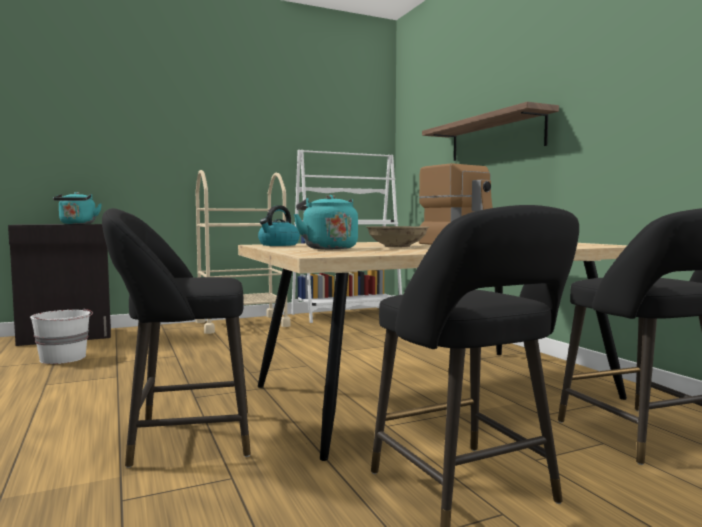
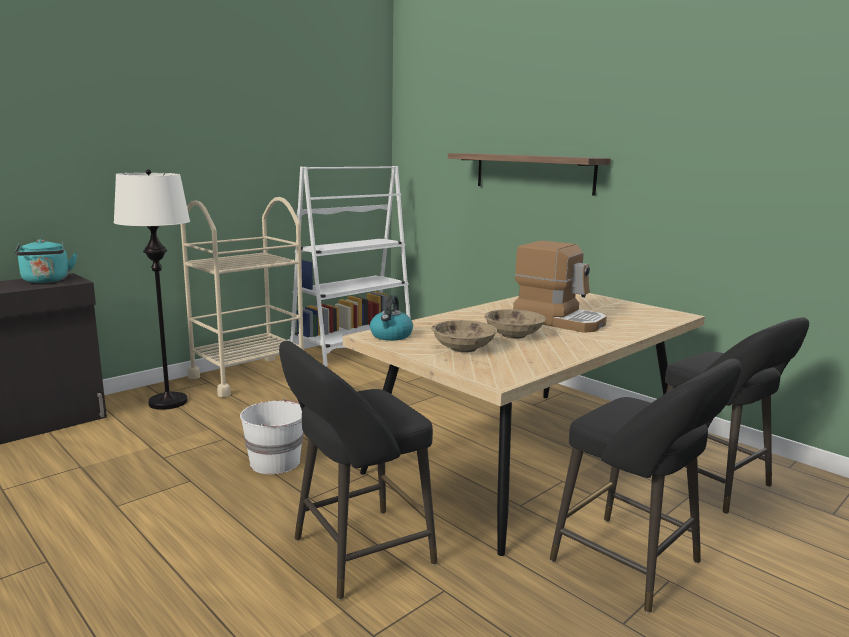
camera: 20 degrees left, 10 degrees up
white bucket [30,308,93,364] -> white bucket moved to [240,399,304,474]
turquoise kettle [294,195,358,249] -> beige bowl [432,320,497,353]
none -> white floor lamp [113,169,190,410]

